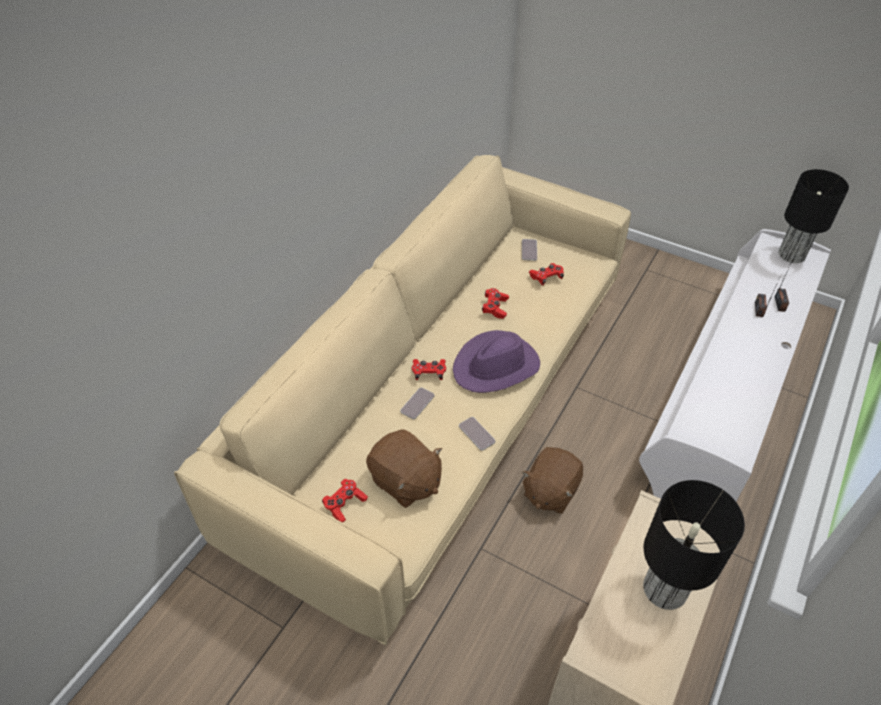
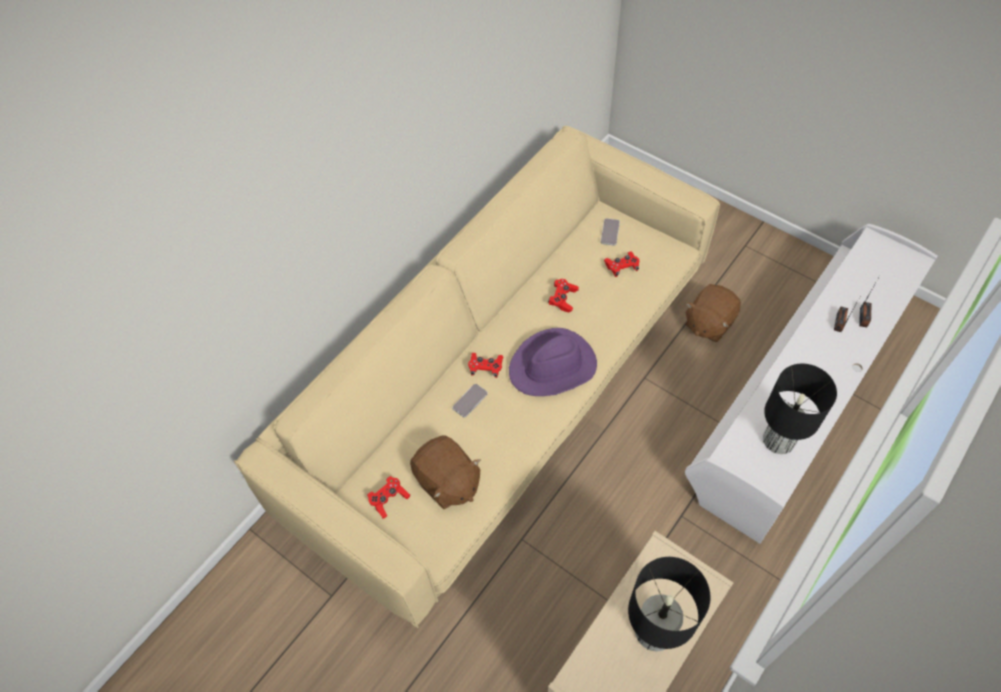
camera: 10 degrees right, 10 degrees up
phone [459,417,495,451] -> none
brown plush toy [522,447,583,514] -> brown plush toy moved to [685,284,741,342]
black table lamp [779,169,849,263] -> black table lamp moved to [763,364,837,454]

